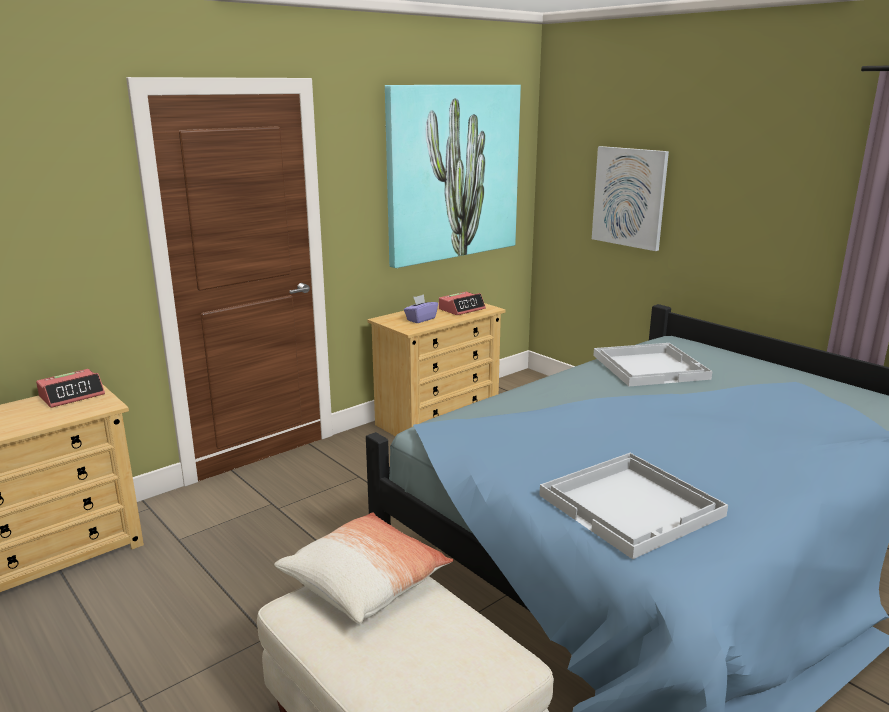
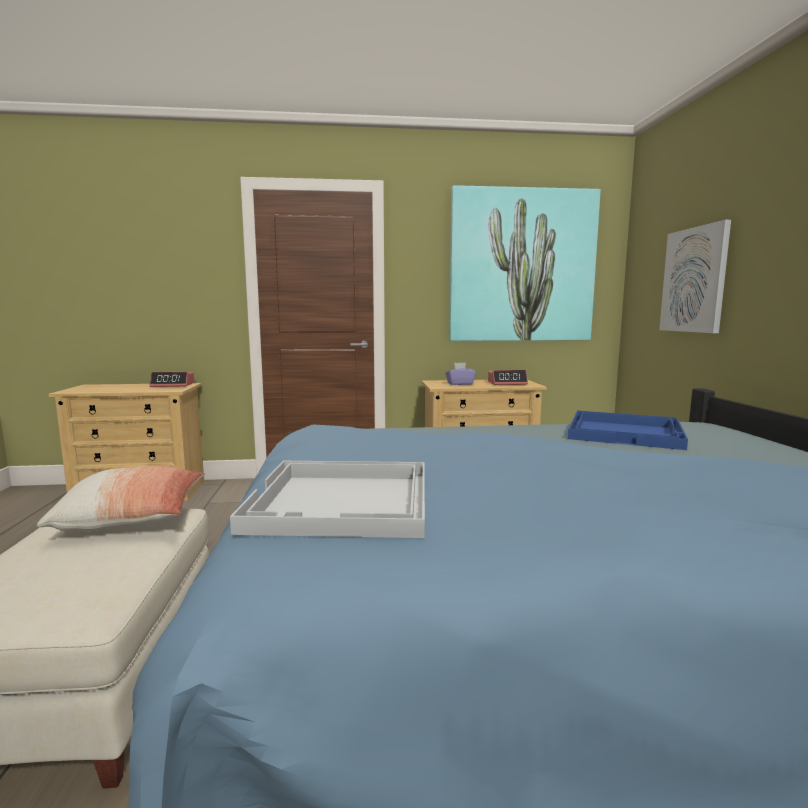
camera: 35 degrees right, 10 degrees down
white tray [593,343,713,386] -> blue tray [568,410,688,450]

